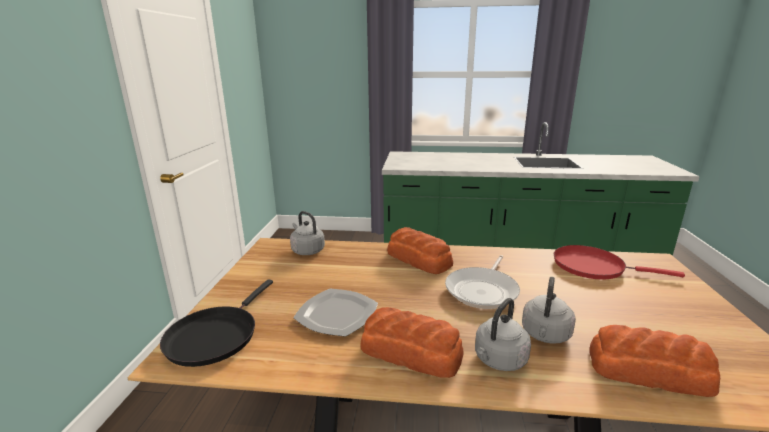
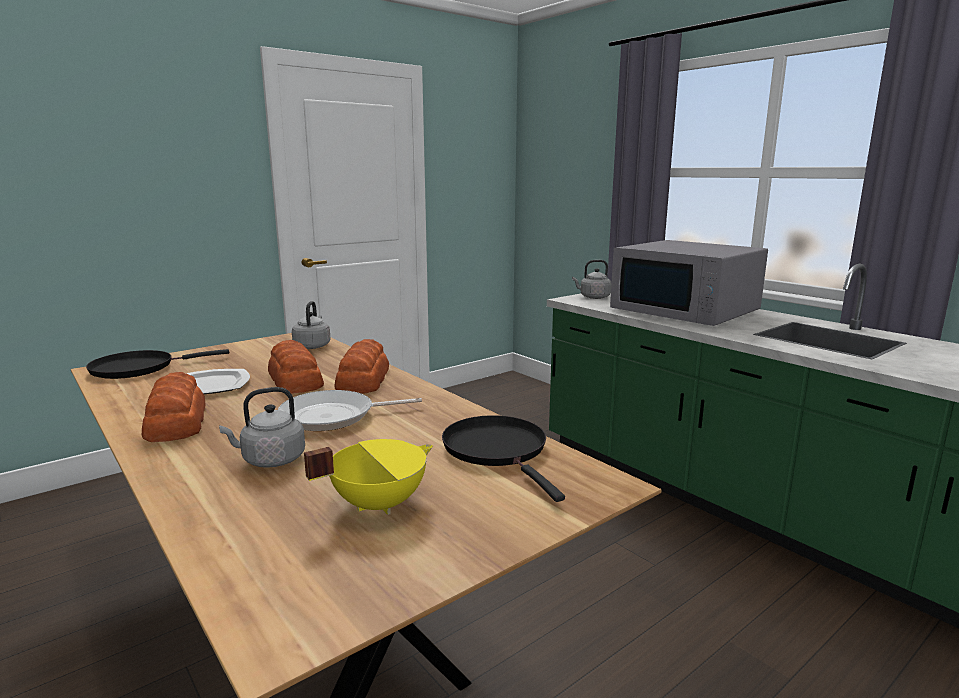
camera: 45 degrees right, 5 degrees down
grey kettle [475,298,531,371] -> grey kettle moved to [572,260,611,299]
red frying pan [554,245,685,280] -> black frying pan [442,415,565,502]
bread [590,325,720,397] -> bread moved to [268,340,324,394]
none -> yellow cooking pot [304,439,433,515]
none -> grey microwave [610,240,768,326]

